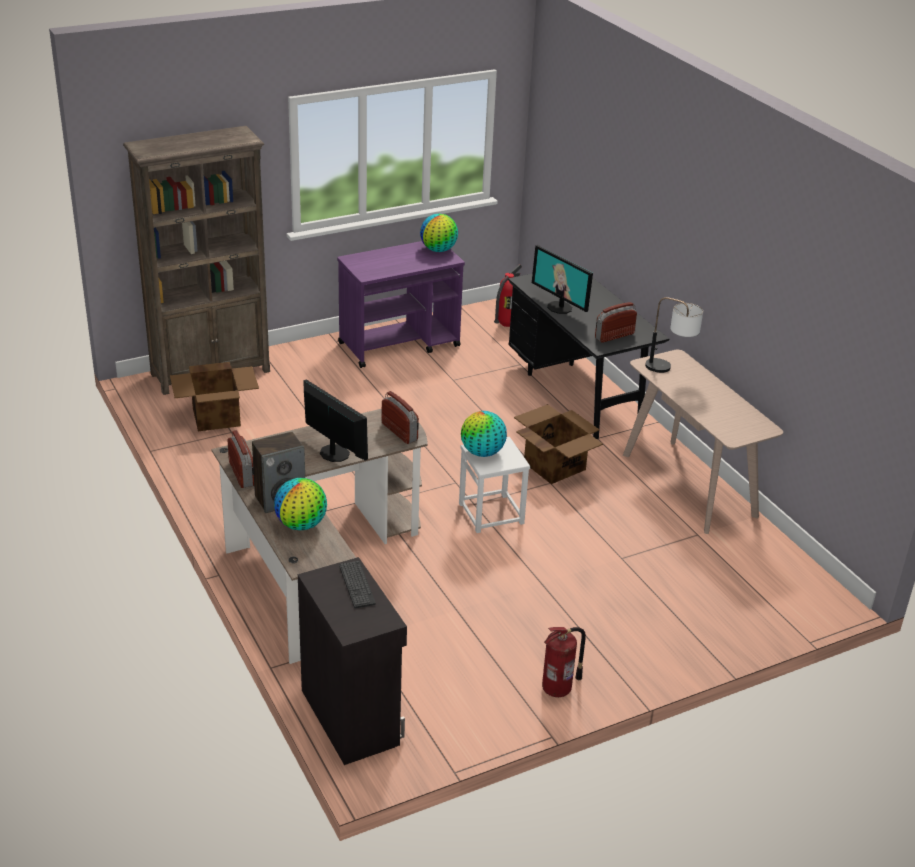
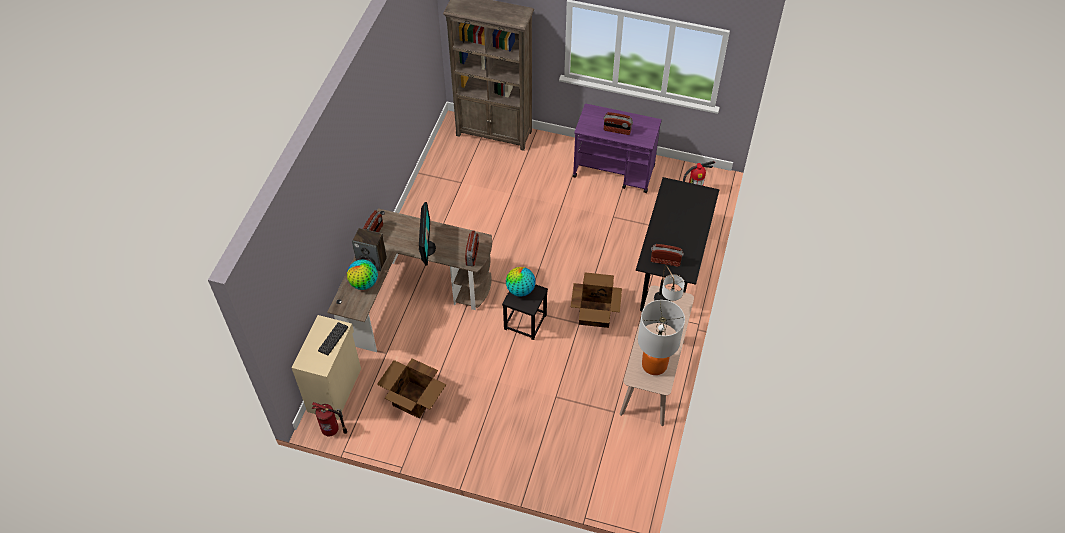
camera: 45 degrees right, 20 degrees up
cardboard box [170,362,259,431] -> cardboard box moved to [377,359,446,419]
black cabinet [298,557,407,765] -> beige cabinet [292,315,361,420]
globe [420,214,458,252] -> none
white stool [459,437,530,533] -> black stool [502,284,548,340]
monitor [532,245,593,314] -> none
fire extinguisher [542,627,586,697] -> fire extinguisher moved to [312,402,348,436]
none -> radio [604,112,633,135]
none -> table lamp [638,300,685,375]

